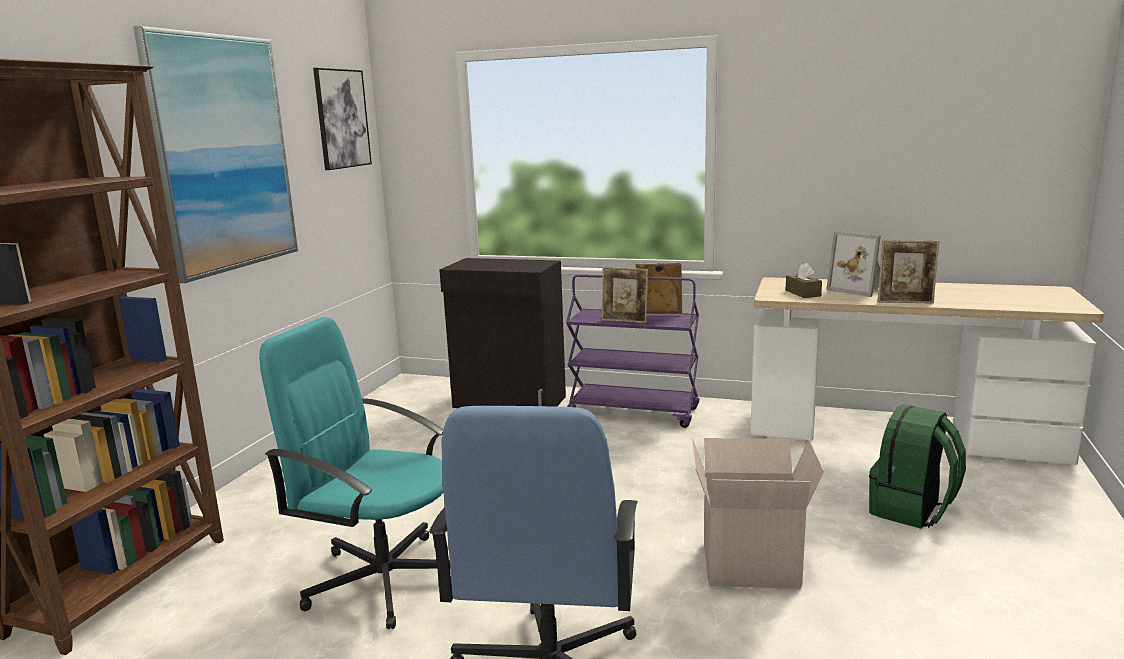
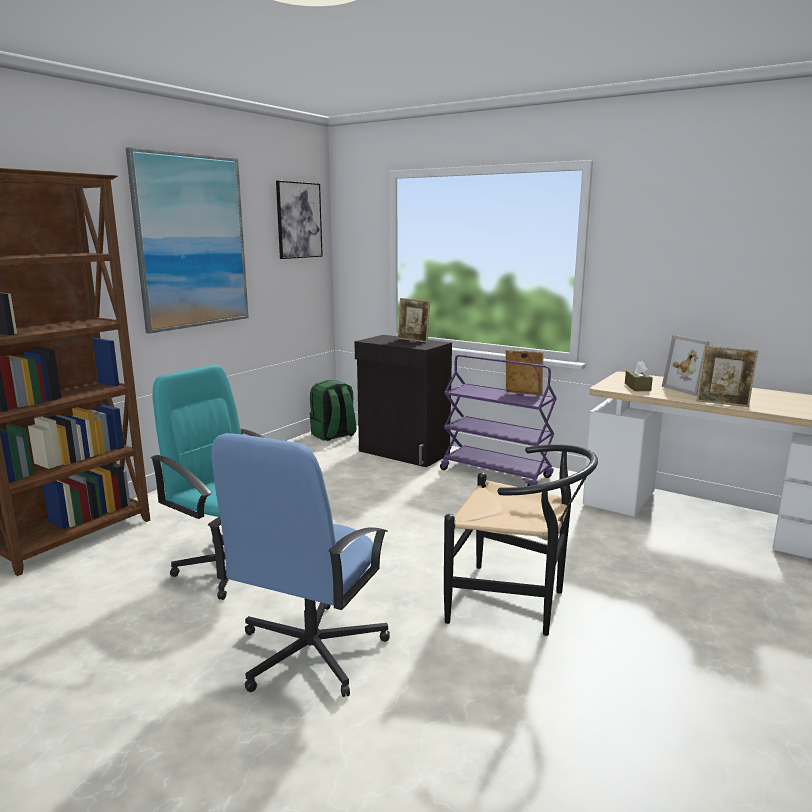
camera: 15 degrees right, 0 degrees up
picture frame [602,267,648,323] -> picture frame moved to [398,298,430,343]
cardboard box [692,438,824,589] -> black chair [444,444,598,636]
green backpack [869,404,966,529] -> green backpack moved to [310,380,357,441]

